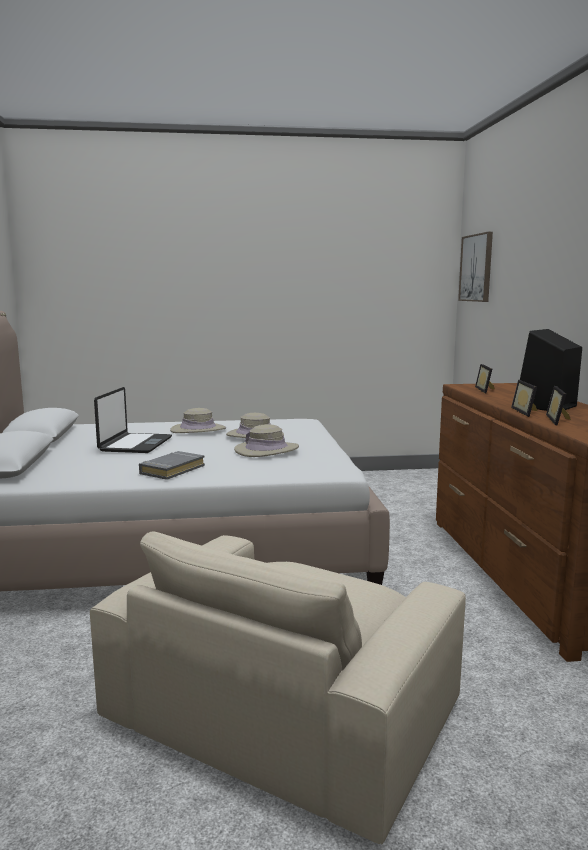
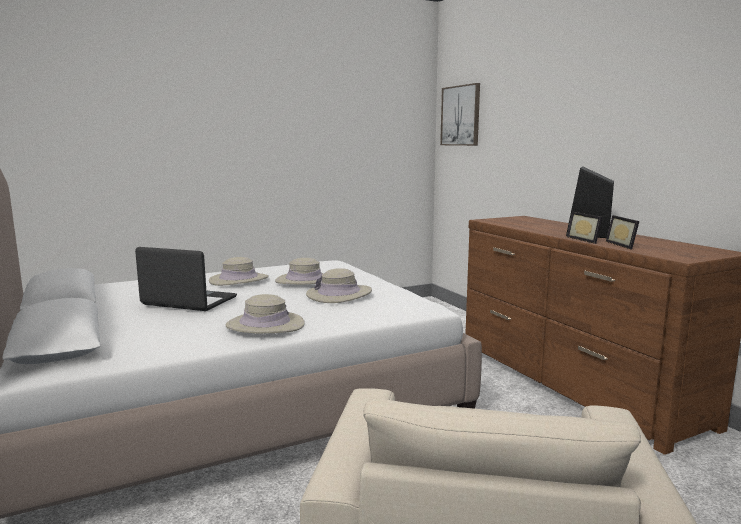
camera: 20 degrees left, 0 degrees up
laptop [94,387,172,453] -> laptop turned 60 degrees counterclockwise [135,247,237,311]
grey book [139,451,205,480] -> beige hat [225,294,305,333]
picture frame [475,364,495,393] -> none

